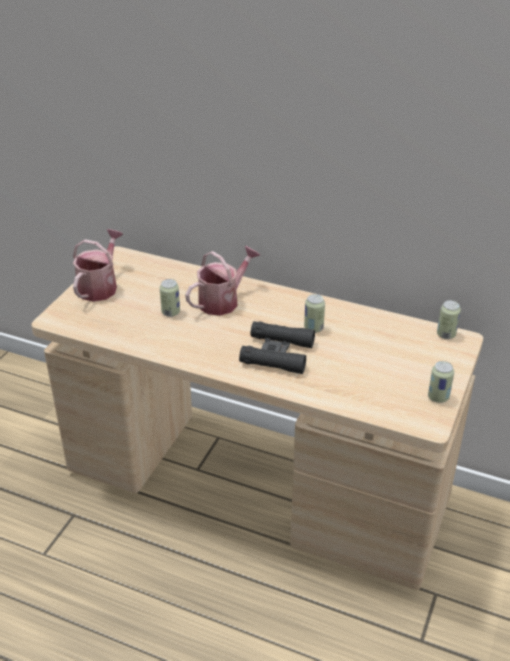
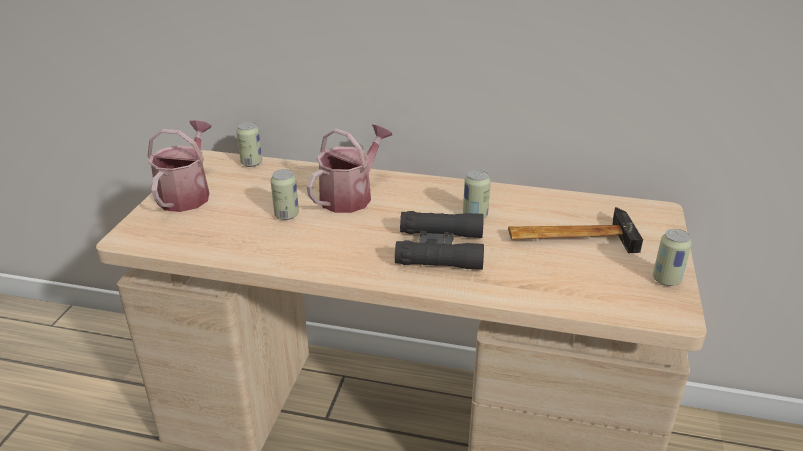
camera: 10 degrees left, 5 degrees down
can [437,300,461,339] -> can moved to [236,122,262,167]
none -> hammer [508,207,643,253]

